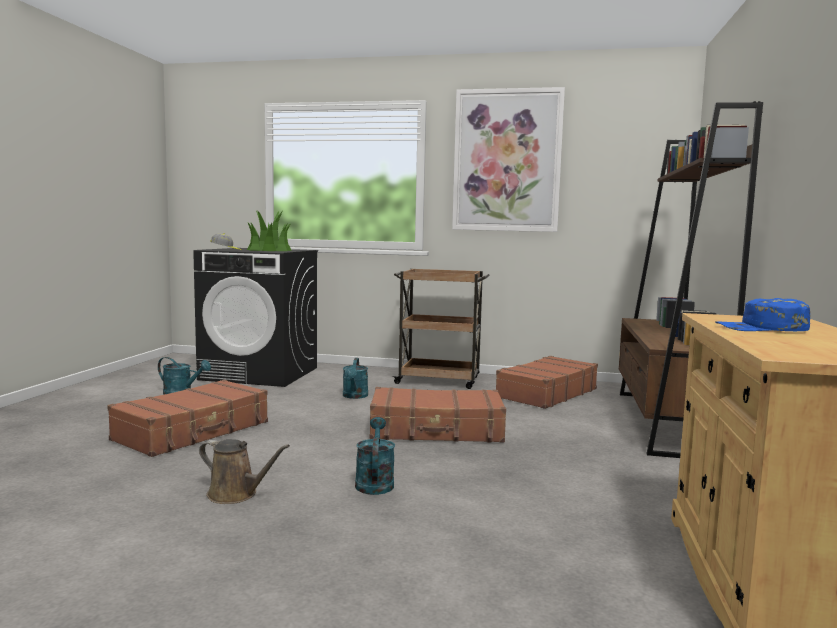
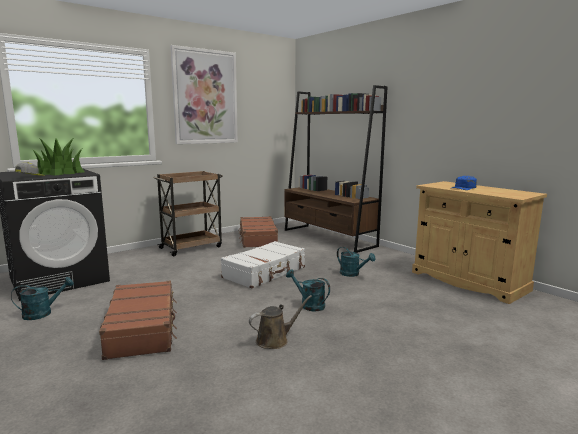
camera: 50 degrees left, 5 degrees up
turquoise watering can [343,358,368,399] -> turquoise watering can moved to [337,247,376,277]
brown suitcase [370,387,506,442] -> white suitcase [221,241,305,289]

